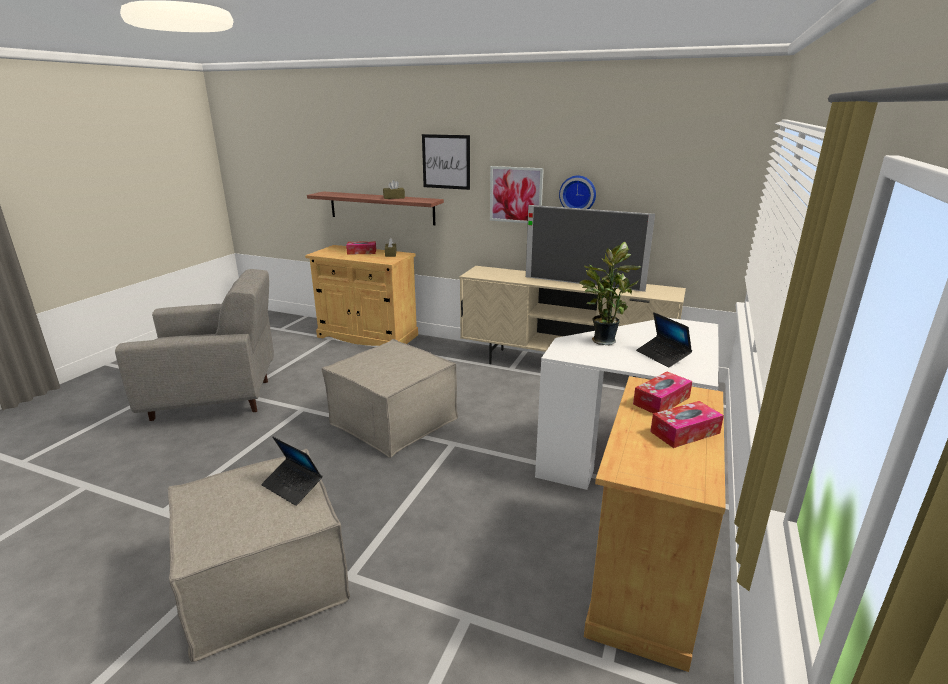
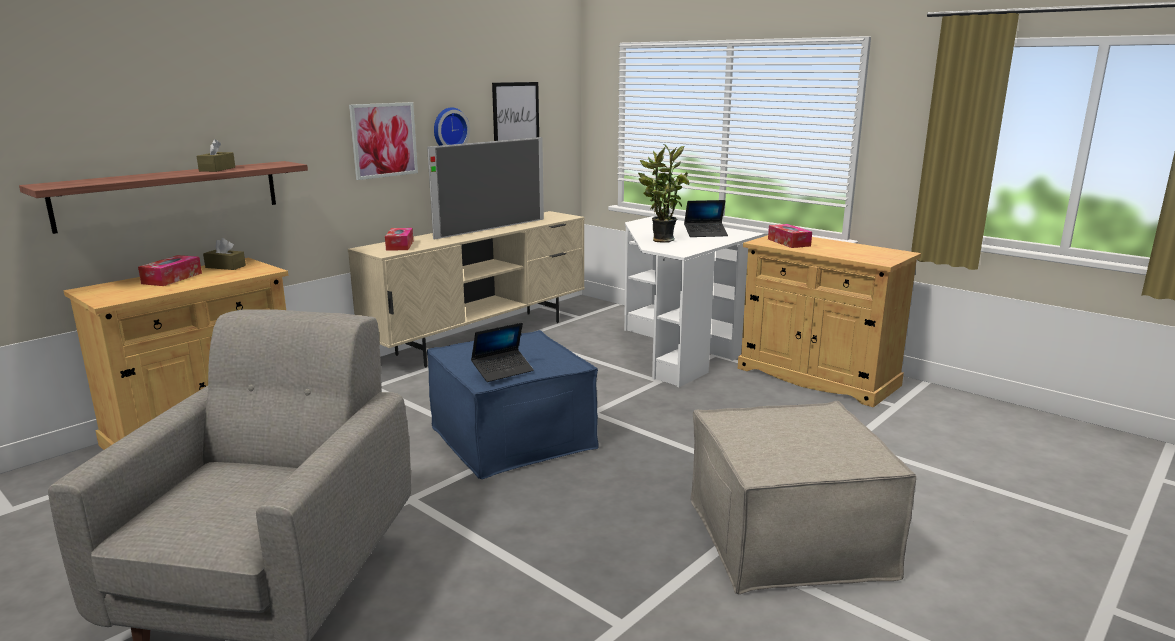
camera: 70 degrees left, 5 degrees down
laptop [261,437,322,506] -> laptop moved to [471,323,534,382]
beige ottoman [322,339,458,458] -> blue ottoman [427,330,599,479]
picture [422,134,470,190] -> picture moved to [492,82,539,141]
tissue box [650,401,724,448] -> tissue box moved to [385,228,413,251]

